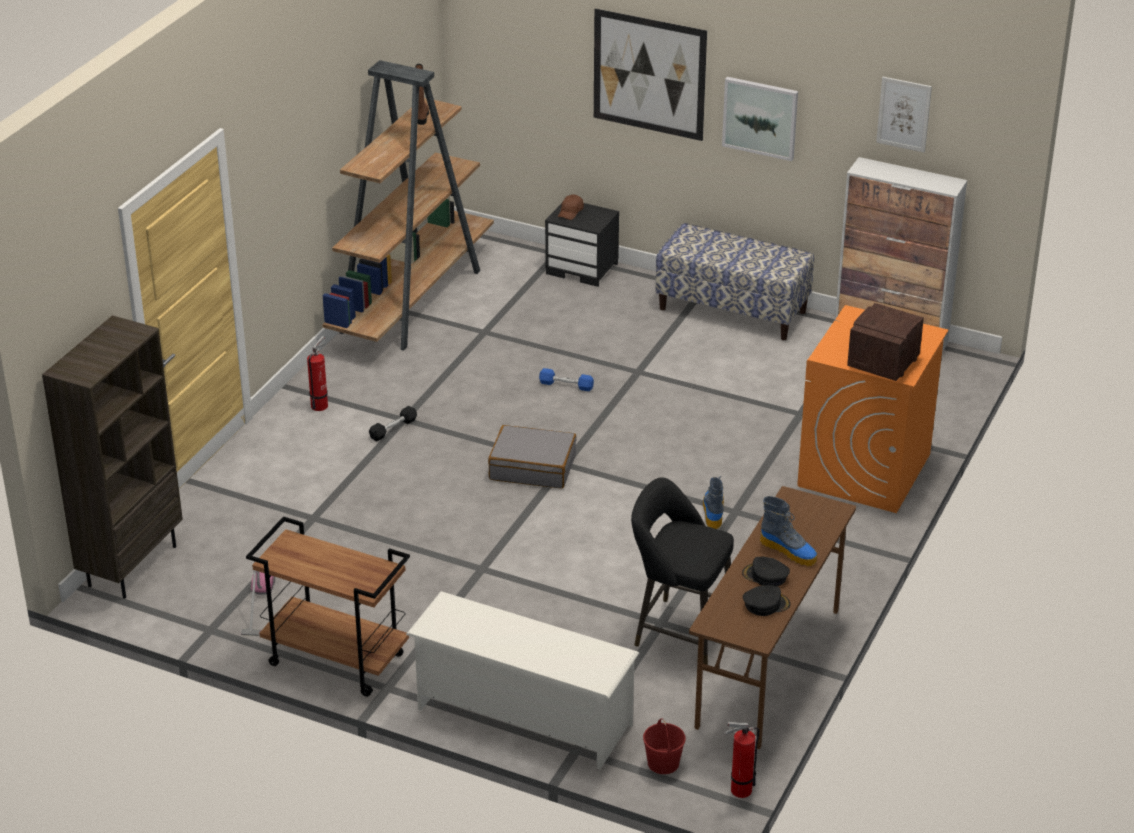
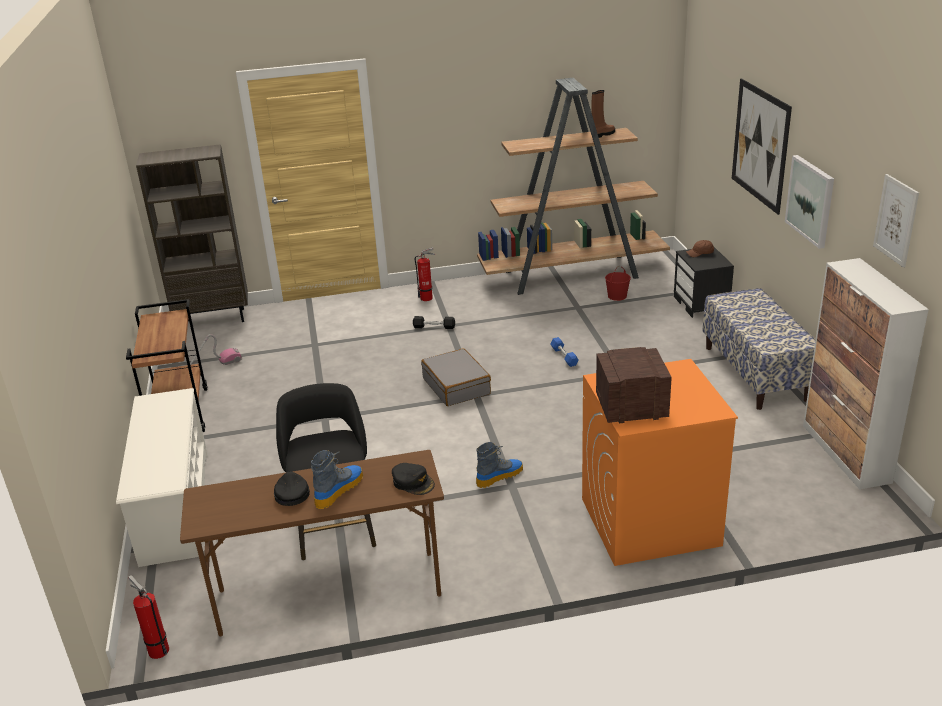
camera: 55 degrees right, 5 degrees down
red bucket [643,719,686,774] -> red bucket moved to [605,266,631,301]
black cap [743,585,790,616] -> black cap moved to [392,463,435,495]
boot [760,496,817,566] -> boot turned 150 degrees counterclockwise [311,450,363,509]

